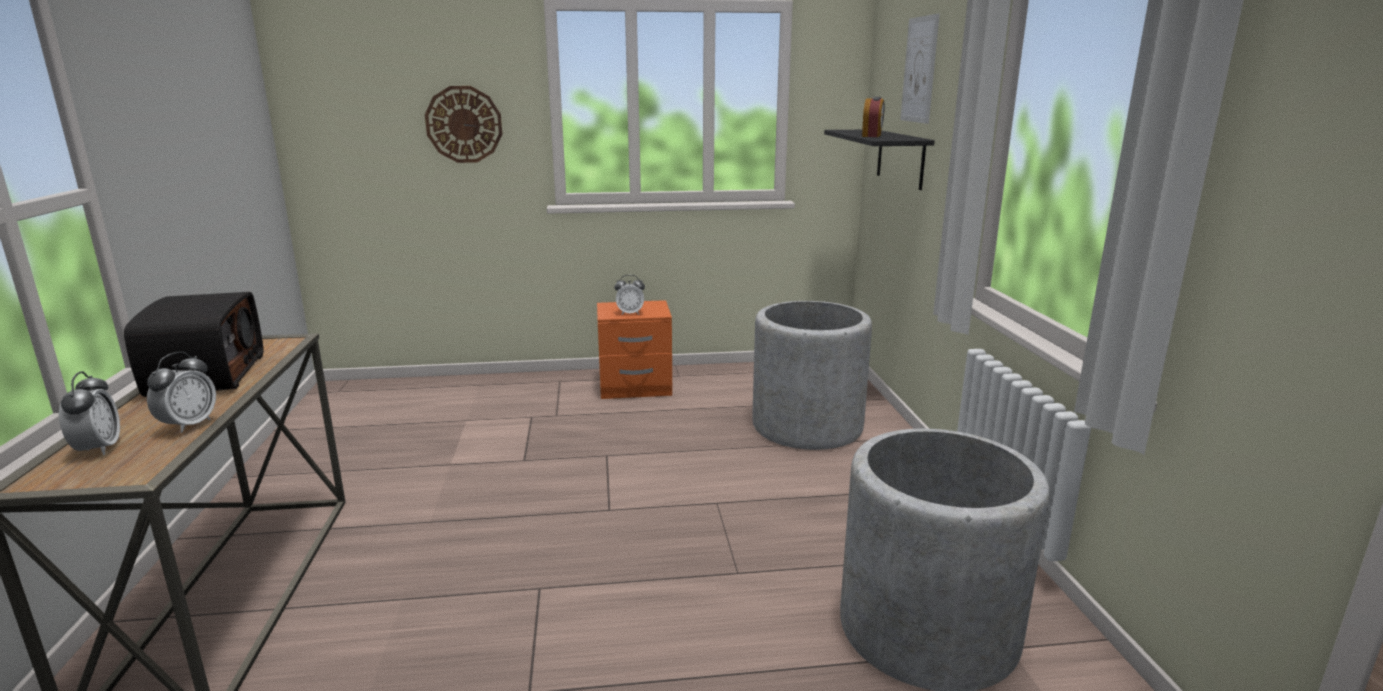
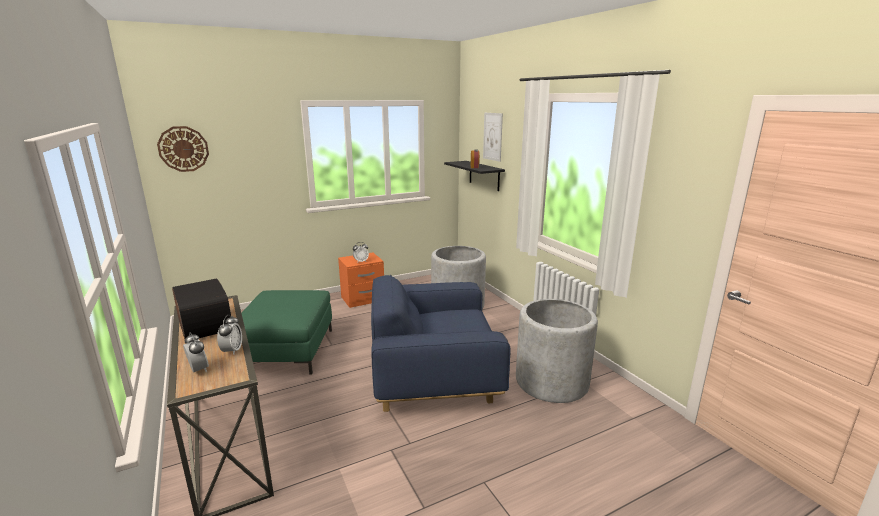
camera: 20 degrees left, 0 degrees up
wall clock [425,86,502,163] -> wall clock moved to [157,126,209,172]
none -> green ottoman [242,290,332,375]
none -> blue armchair [371,275,511,412]

